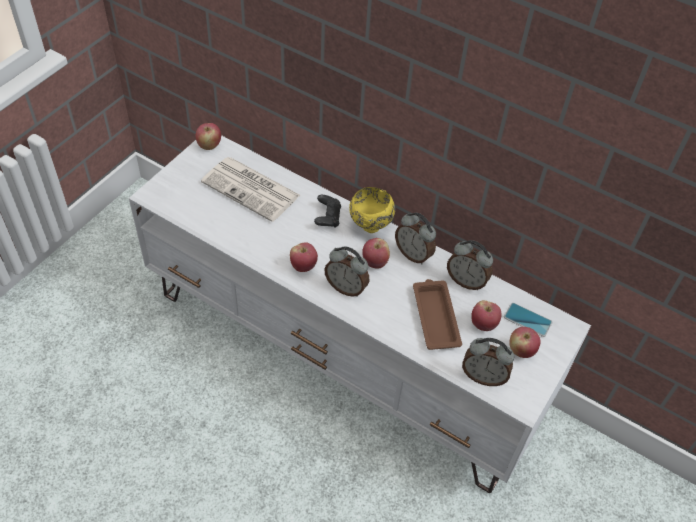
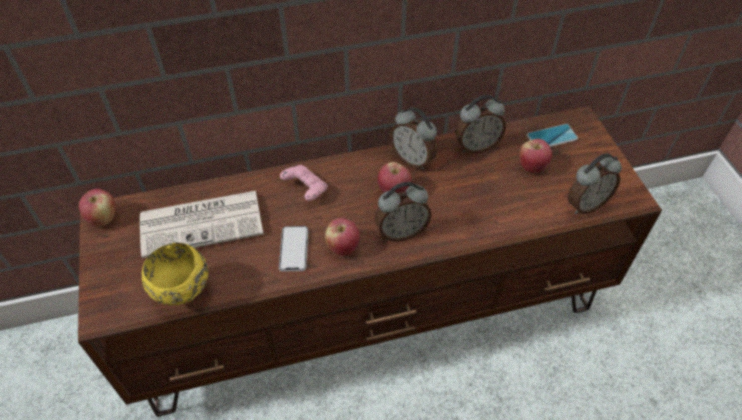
camera: 45 degrees left, 0 degrees up
white tv stand [129,135,591,493] -> brown tv stand [78,106,662,417]
black game controller [314,195,341,228] -> pink game controller [280,165,327,201]
yellow bowl [349,187,395,233] -> yellow bowl moved to [142,243,208,305]
alarm clock [395,213,436,264] -> alarm clock turned 45 degrees clockwise [390,107,437,170]
brown tray [413,279,462,350] -> none
apple [509,327,541,358] -> none
none -> phone [279,226,309,271]

